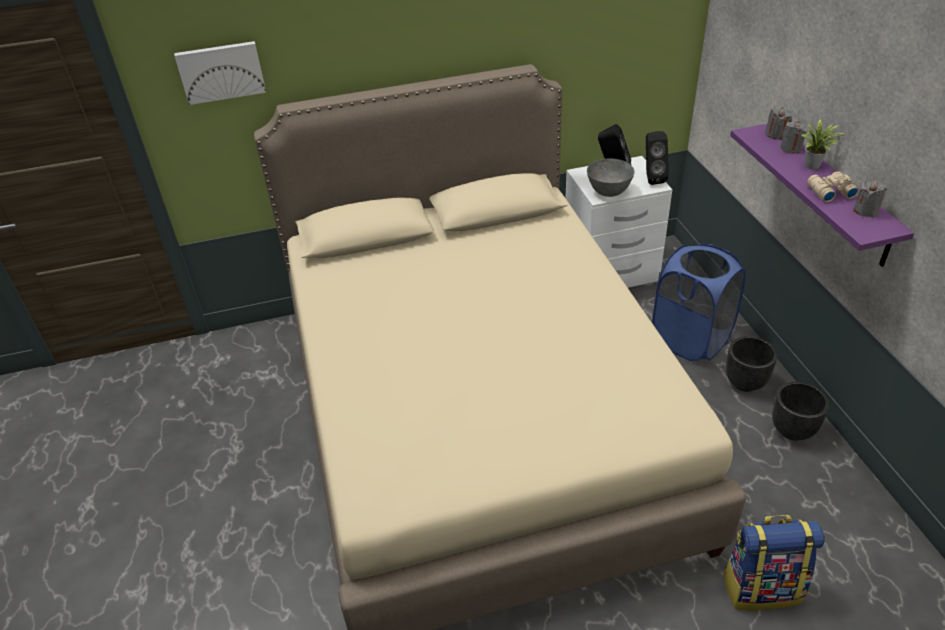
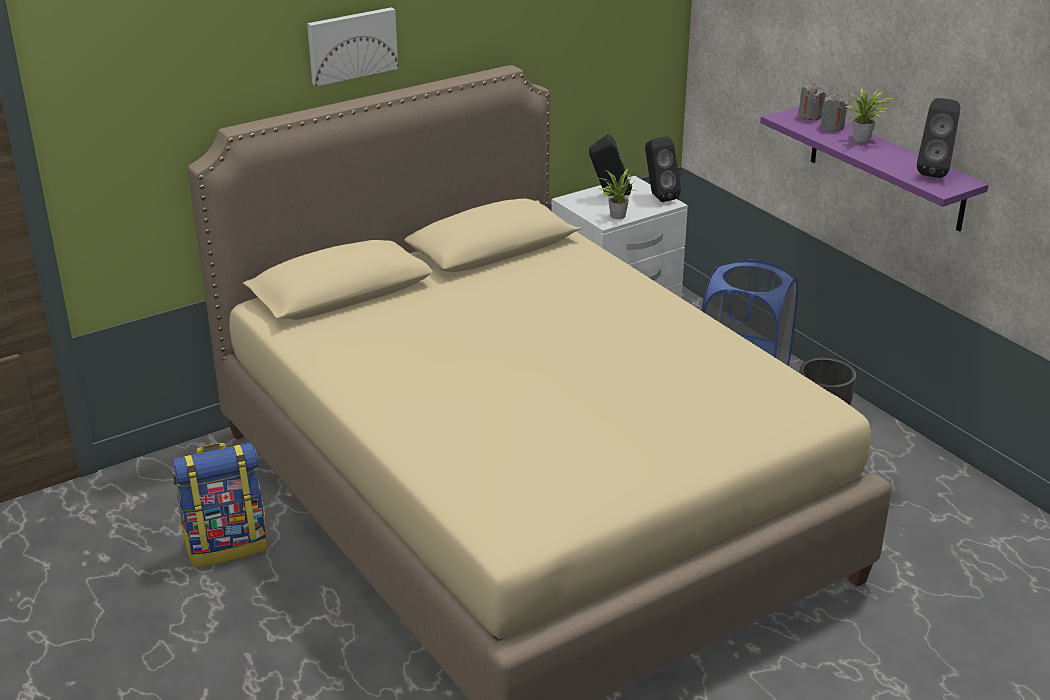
camera: 20 degrees left, 10 degrees down
picture [174,41,266,105] -> picture moved to [307,8,398,86]
grey bowl [587,159,634,197] -> potted plant [599,169,636,219]
backpack [723,515,825,610] -> backpack moved to [173,443,268,567]
black planter [772,382,829,441] -> none
beige binoculars [807,171,859,202] -> none
grey candle [853,181,887,218] -> black speaker [917,98,960,178]

